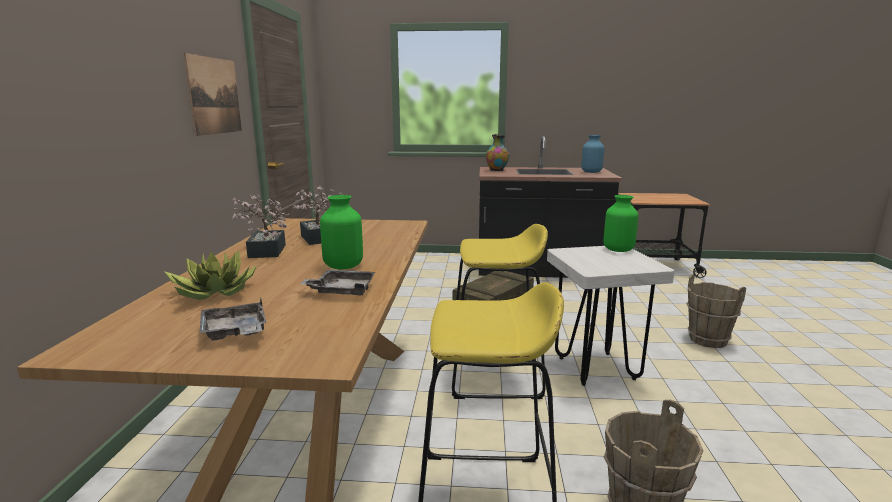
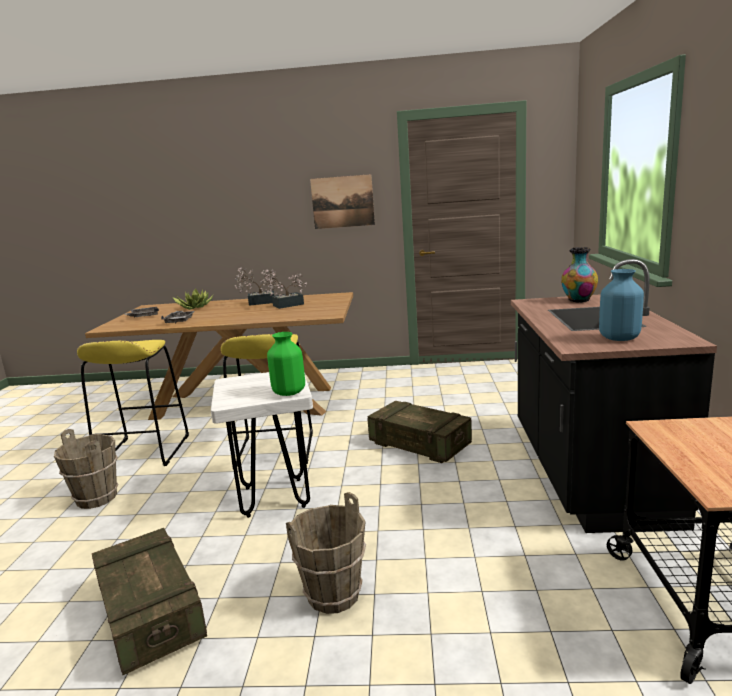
camera: 90 degrees right, 0 degrees up
green vase [320,195,363,269] -> none
none -> crate [92,528,207,675]

